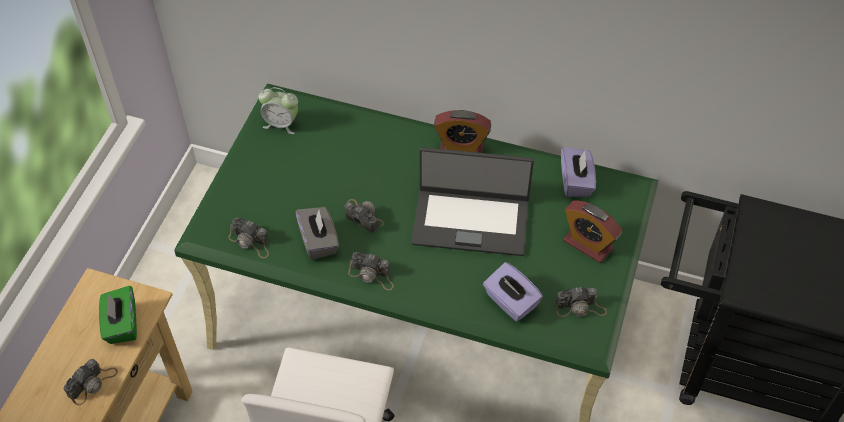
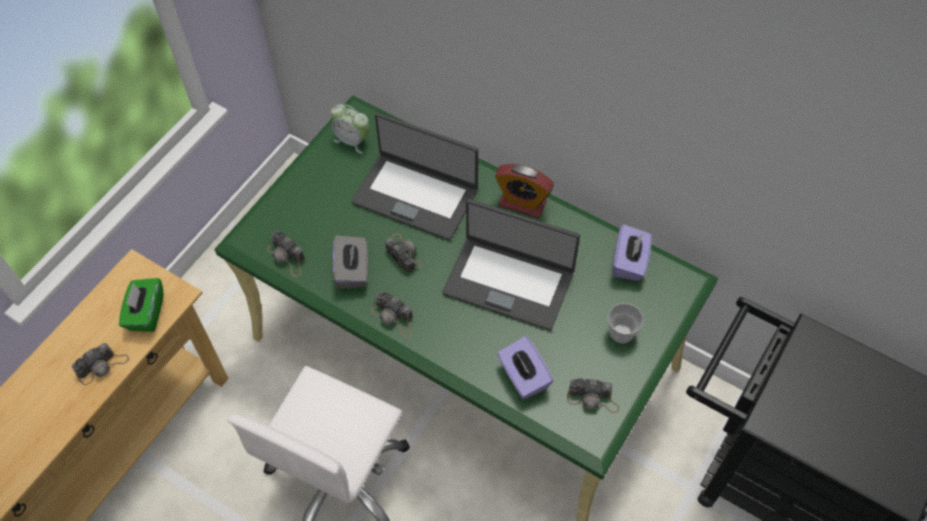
camera: 15 degrees right, 5 degrees up
alarm clock [563,201,622,263] -> cup [608,303,644,343]
none -> laptop [351,113,478,240]

